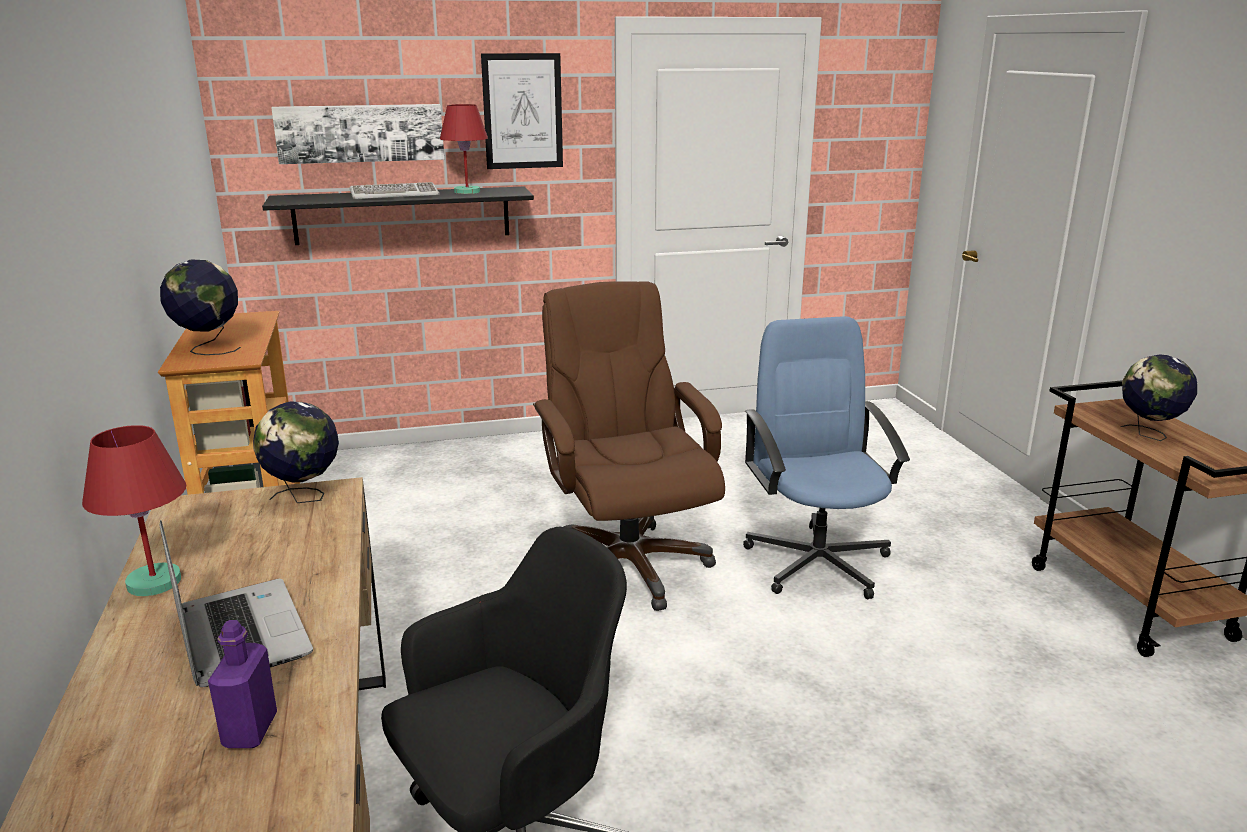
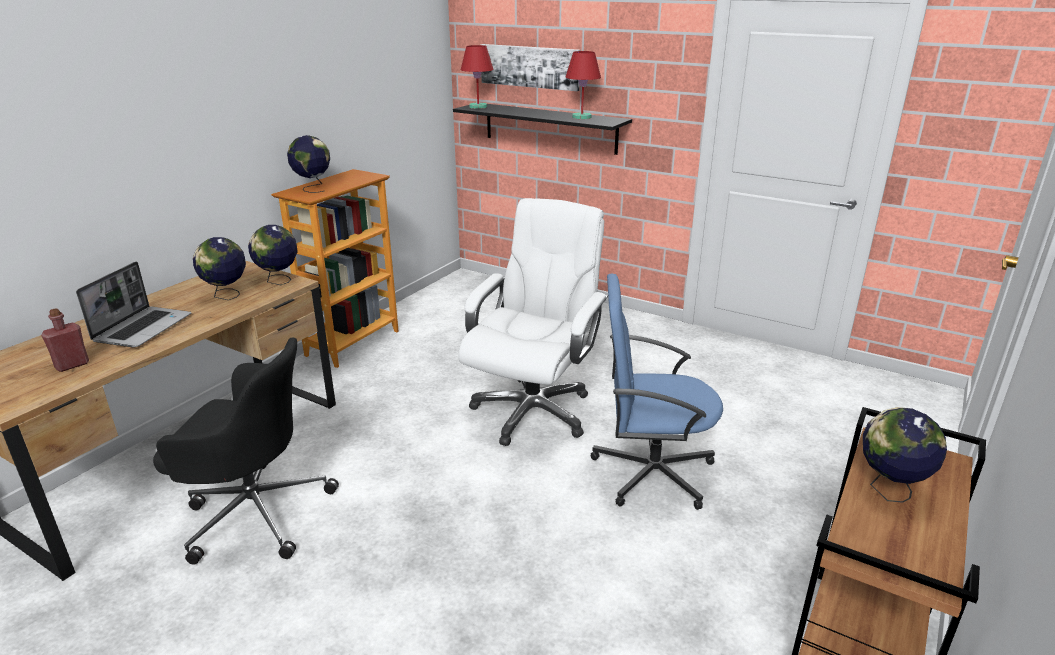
camera: 45 degrees right, 5 degrees up
red table lamp [82,425,186,596] -> red table lamp moved to [461,45,494,109]
purple bottle [208,620,277,748] -> red bottle [41,308,89,372]
keyboard [350,182,440,199] -> none
picture [481,53,563,169] -> none
brown office chair [533,281,725,611] -> white office chair [458,198,608,446]
blue office chair [743,316,910,599] -> blue office chair turned 120 degrees counterclockwise [591,274,723,510]
none -> globe [193,237,246,300]

